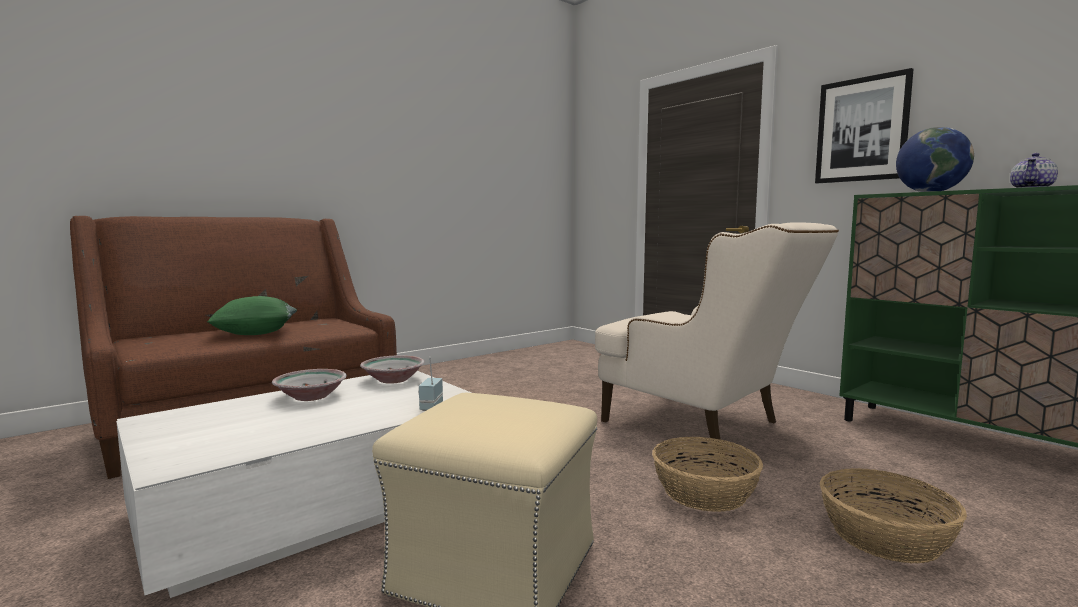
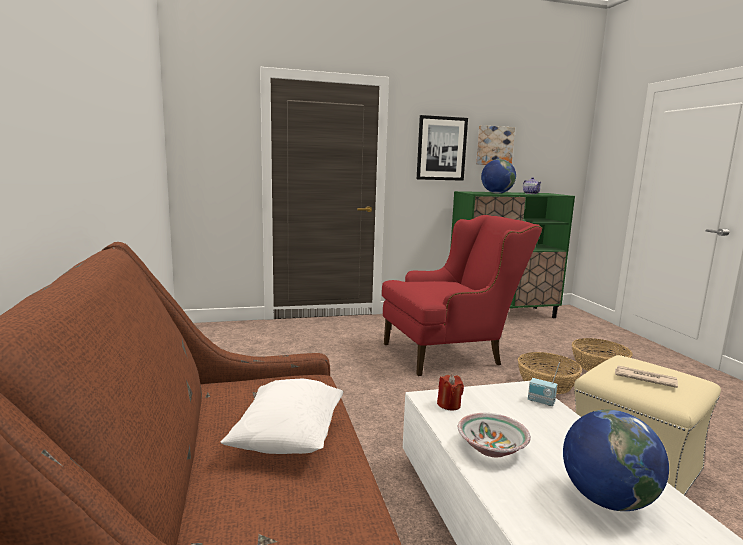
camera: 65 degrees left, 5 degrees up
green pillow [207,296,297,335] -> white pillow [221,379,343,454]
bowl [360,355,425,384] -> red candle [437,374,464,411]
beige armchair [595,222,839,454] -> red armchair [382,215,542,376]
none -> picture [476,125,515,165]
none -> globe [563,410,669,511]
none -> newspaper [615,365,678,388]

